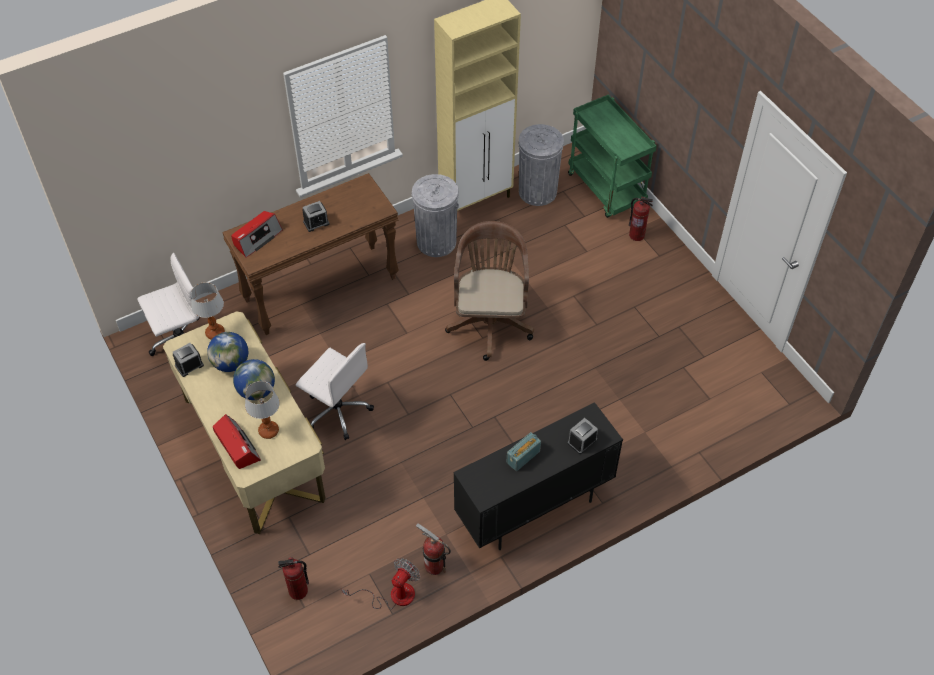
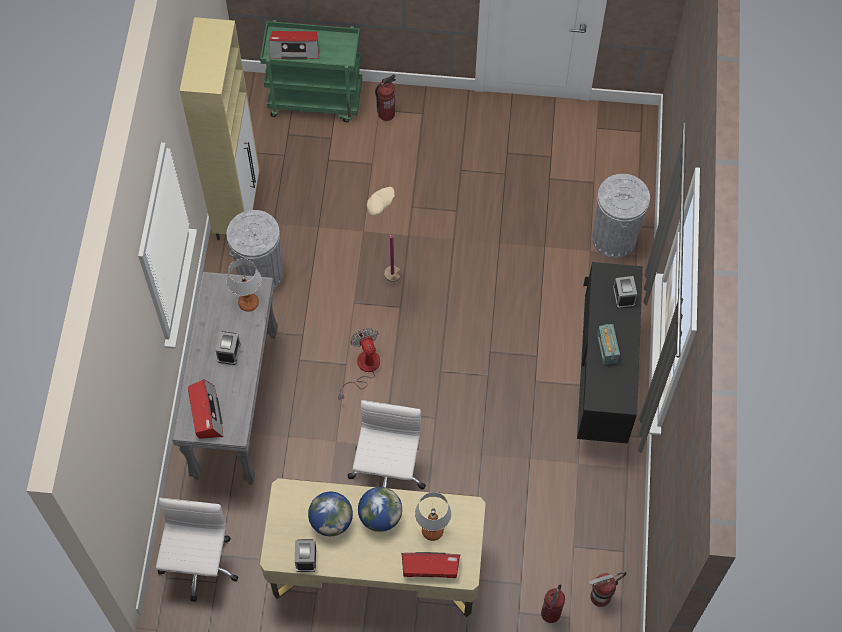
camera: 55 degrees left, 10 degrees up
table lamp [191,282,225,340] -> table lamp moved to [227,258,261,312]
brown console table [222,173,399,335] -> grey console table [172,272,278,485]
white office chair [296,343,374,440] -> white office chair turned 60 degrees counterclockwise [348,400,426,489]
fan [342,558,420,609] -> fan moved to [338,328,380,400]
fire extinguisher [416,523,451,575] -> fire extinguisher moved to [588,572,626,607]
brown office chair [445,221,534,361] -> beige floor lamp [367,187,401,282]
grey trash can [519,124,564,206] -> grey trash can moved to [592,174,650,258]
none -> radio [269,31,319,60]

